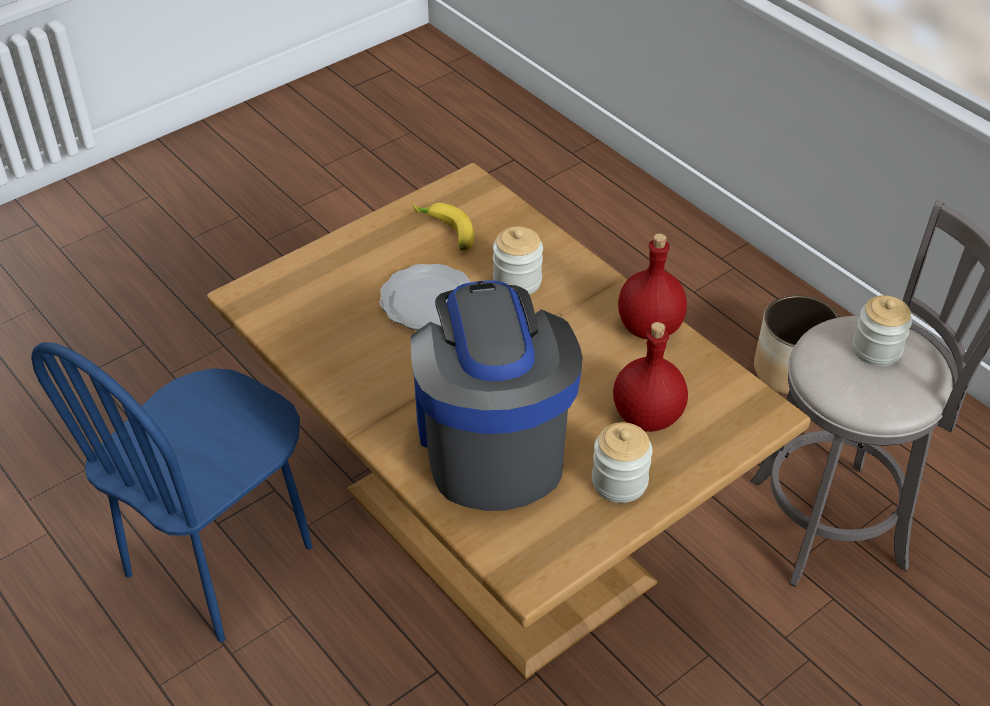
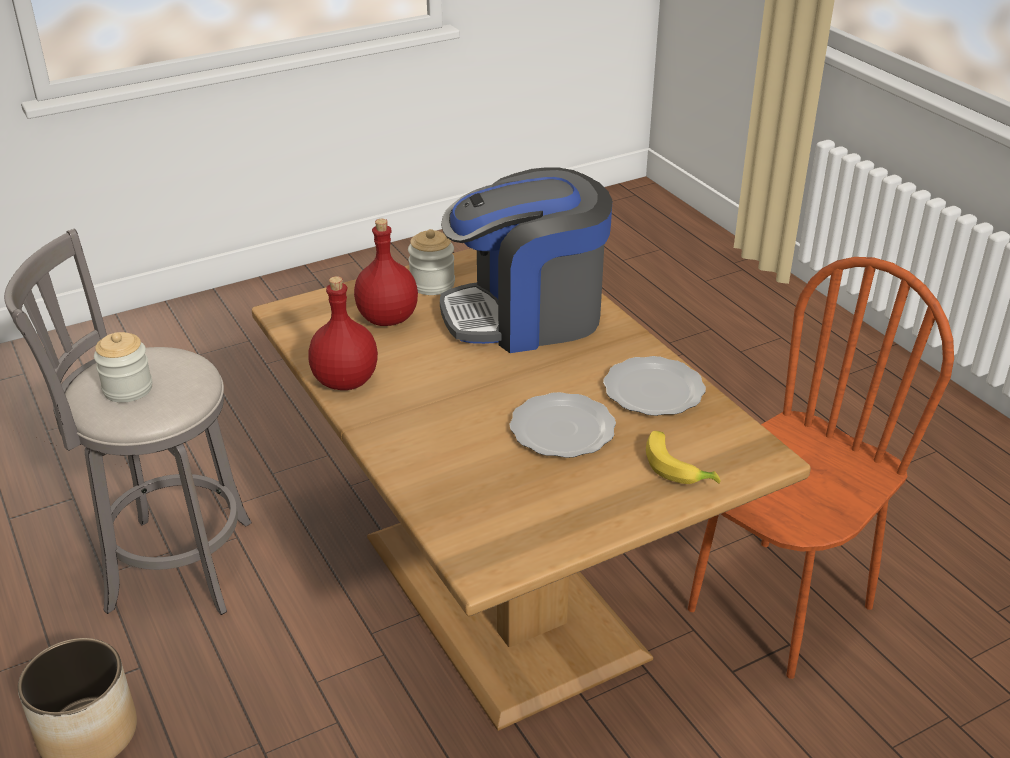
camera: 170 degrees left, 10 degrees down
blue chair [31,342,313,642] -> brown chair [688,257,954,679]
coffee machine [411,280,582,511] -> coffee machine turned 75 degrees clockwise [440,168,613,353]
banana [412,203,474,250] -> banana moved to [646,431,721,484]
jar [493,226,543,295] -> none
none -> plate [603,356,706,416]

